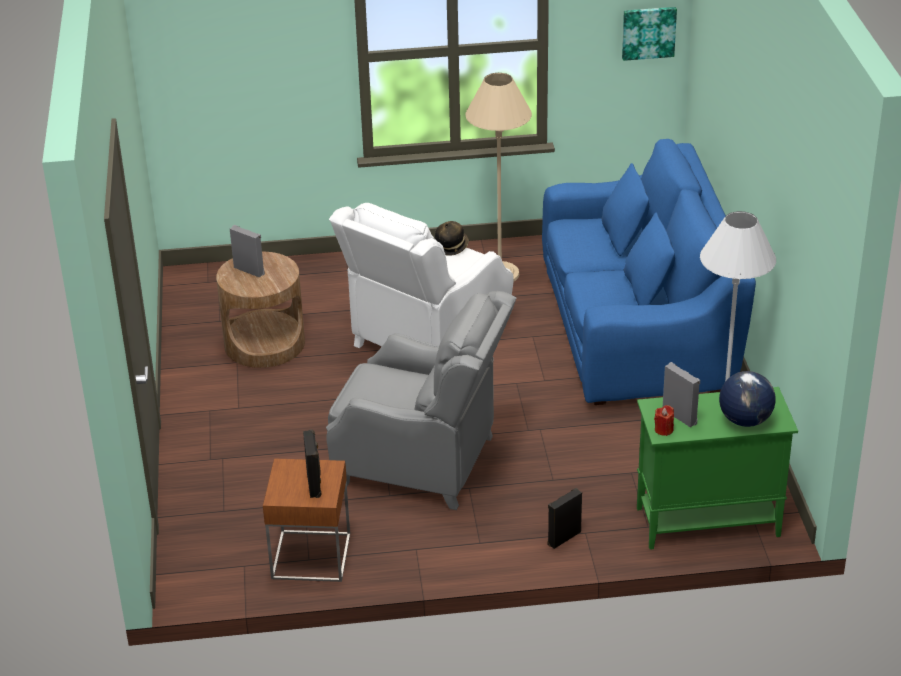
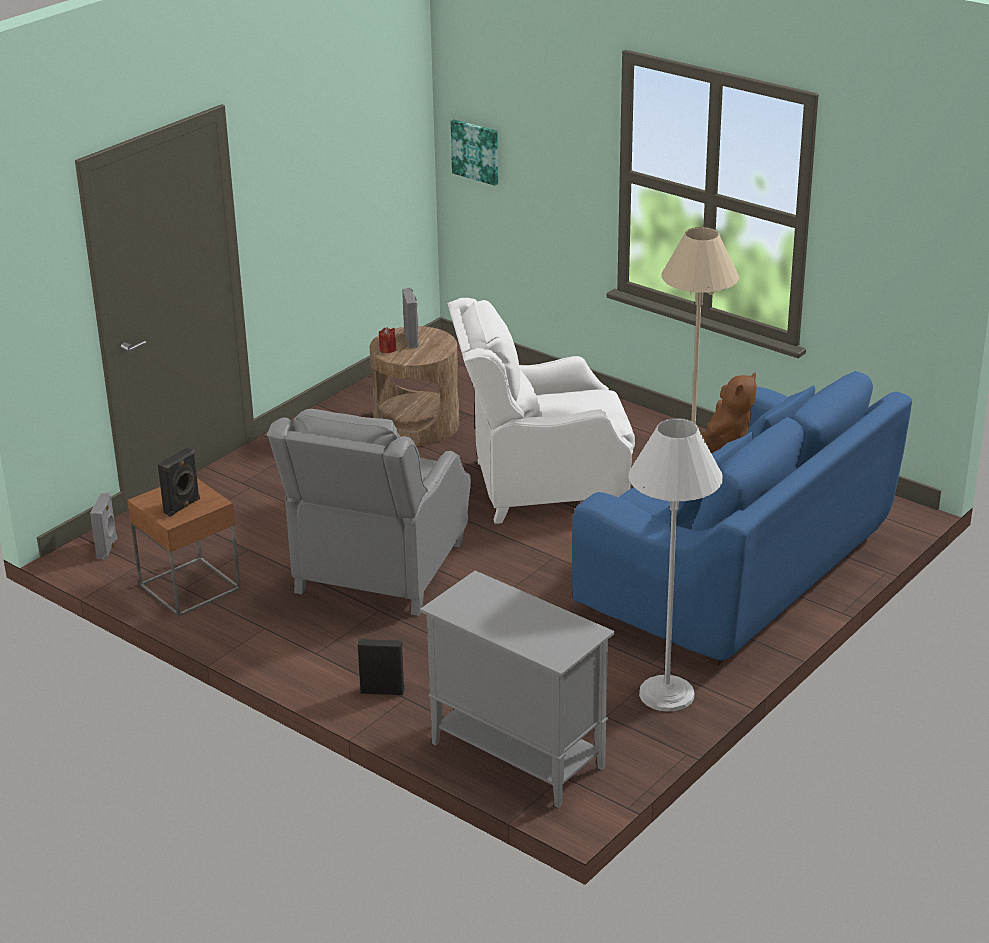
camera: 45 degrees right, 5 degrees down
grey armchair [326,291,516,510] -> grey armchair turned 45 degrees clockwise [267,409,471,616]
hat [435,221,469,255] -> none
picture [622,7,677,61] -> picture moved to [451,119,498,186]
green cabinet [637,387,798,550] -> grey cabinet [420,571,615,808]
red candle [654,405,674,436] -> red candle moved to [379,327,396,353]
grey speaker [663,362,700,427] -> grey speaker moved to [90,493,117,560]
globe [719,371,776,427] -> none
none -> brown plush toy [701,373,757,454]

